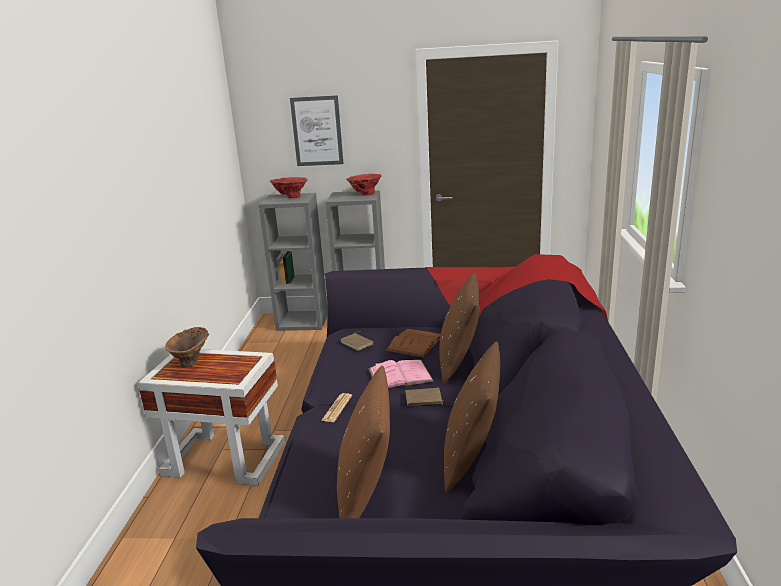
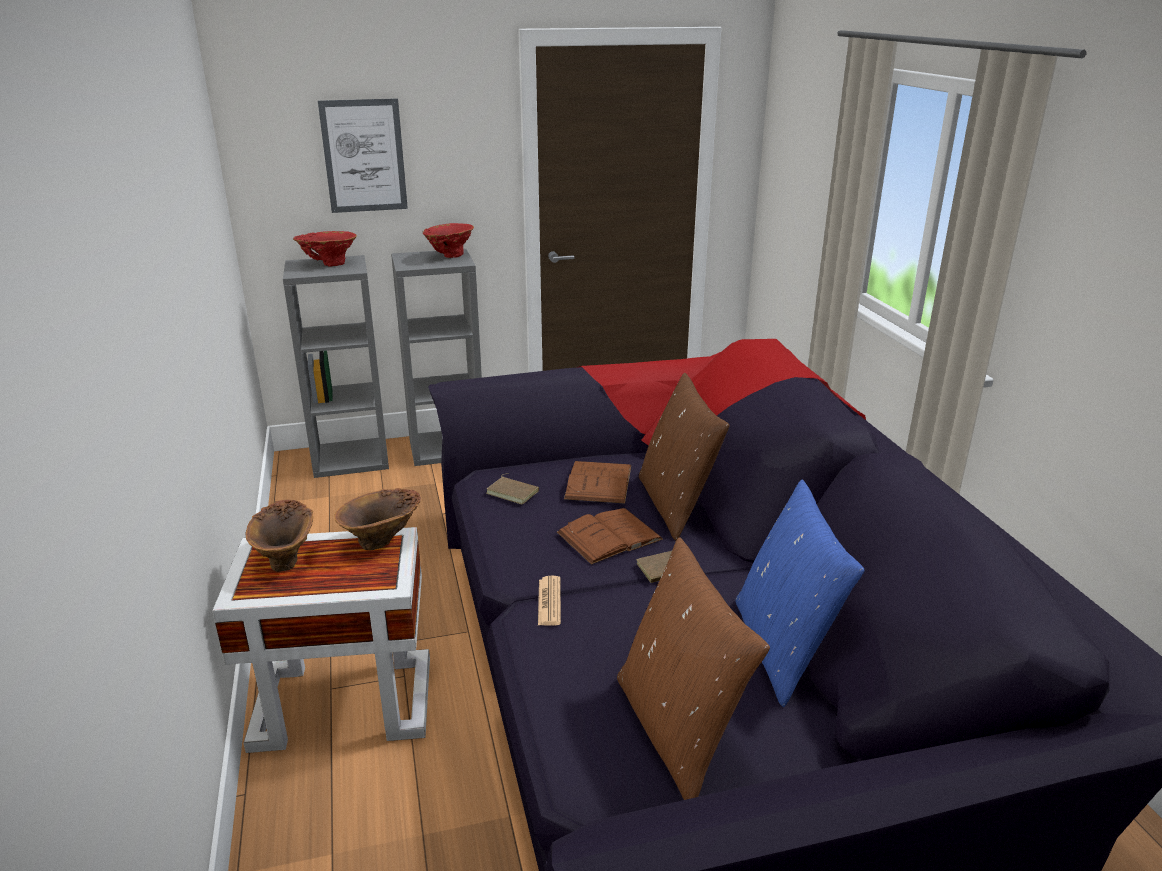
camera: 20 degrees left, 5 degrees up
pink book [369,360,434,388] -> brown book [557,508,663,565]
brown pillow [444,341,500,494] -> blue pillow [735,479,865,707]
none -> brown vase [334,488,421,551]

